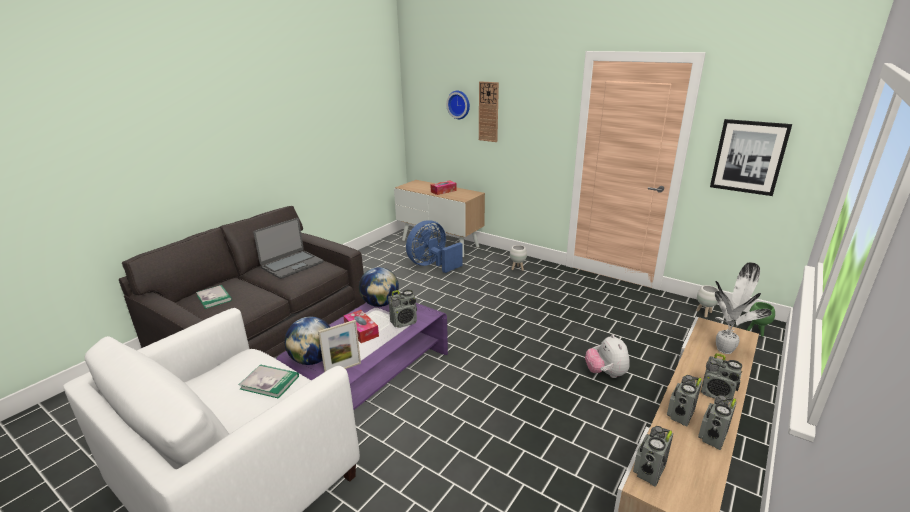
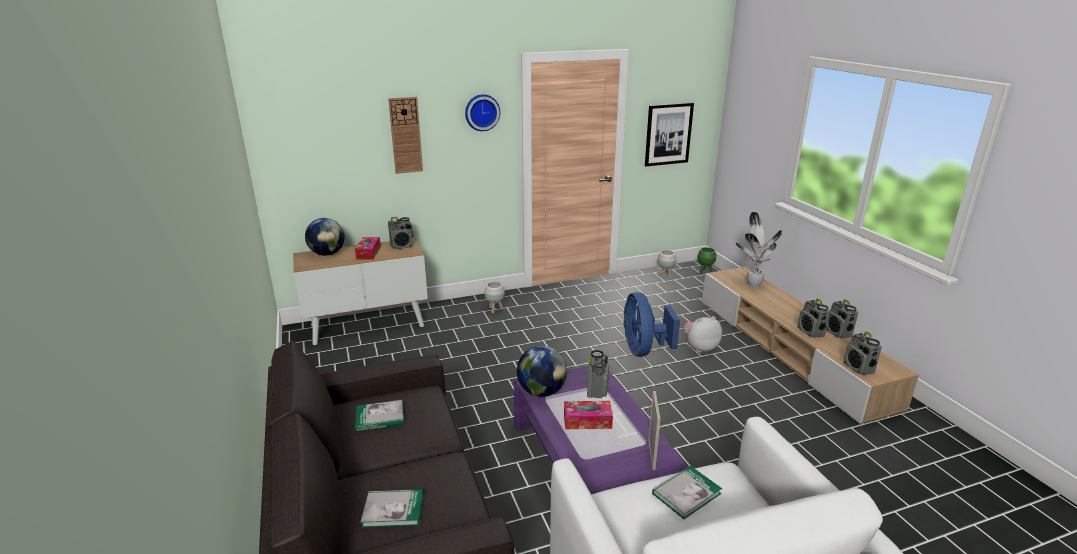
camera: 55 degrees left, 0 degrees up
laptop [253,218,324,279] -> book [355,400,404,431]
globe [285,317,330,365] -> globe moved to [305,218,345,256]
blue fan [406,220,463,273] -> blue fan moved to [623,292,680,357]
wall clock [446,91,470,119] -> wall clock moved to [465,94,500,131]
plush toy [585,334,630,378] -> plush toy turned 135 degrees clockwise [683,316,722,353]
radio [701,353,742,402] -> radio moved to [388,217,413,249]

